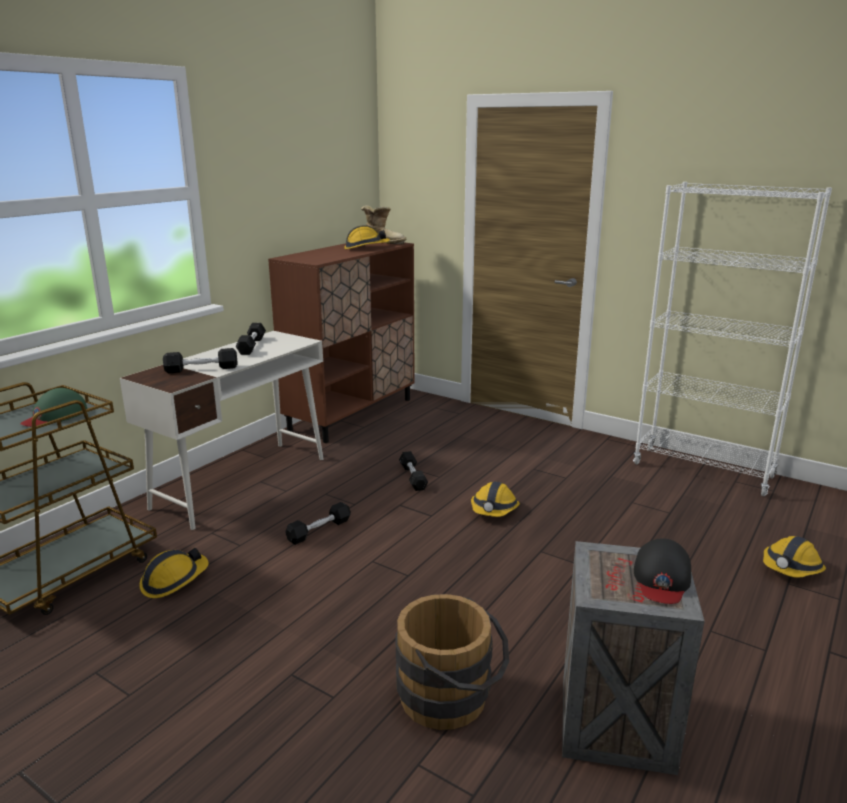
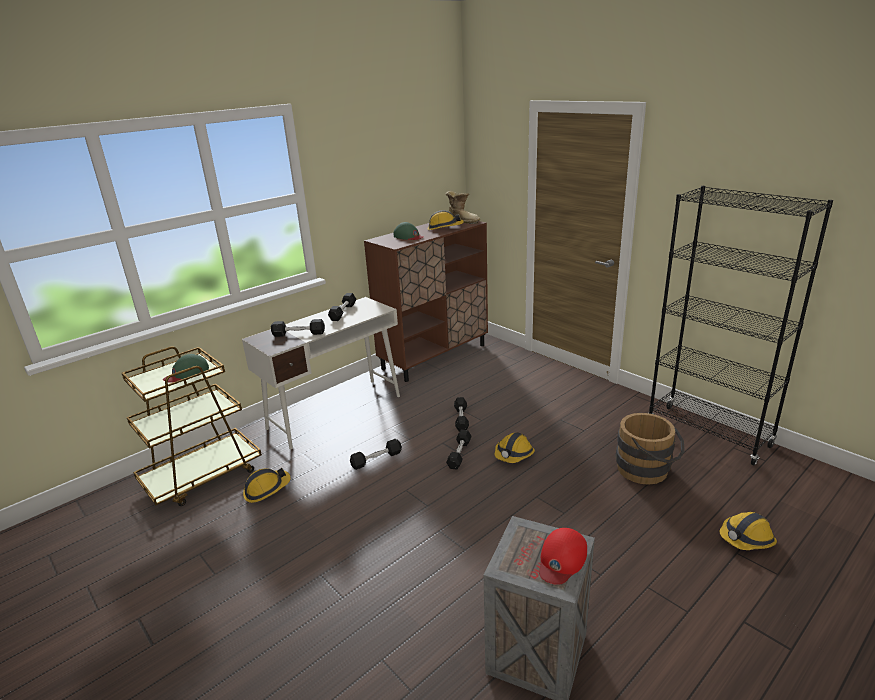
camera: 15 degrees right, 5 degrees up
brown bucket [395,594,509,730] -> brown bucket moved to [616,413,685,485]
white bookcase [633,182,832,496] -> black bookcase [649,186,833,465]
black cap [634,538,691,604] -> red cap [539,528,587,585]
none -> green cap [394,222,423,240]
none -> black dumbbell [446,429,472,470]

